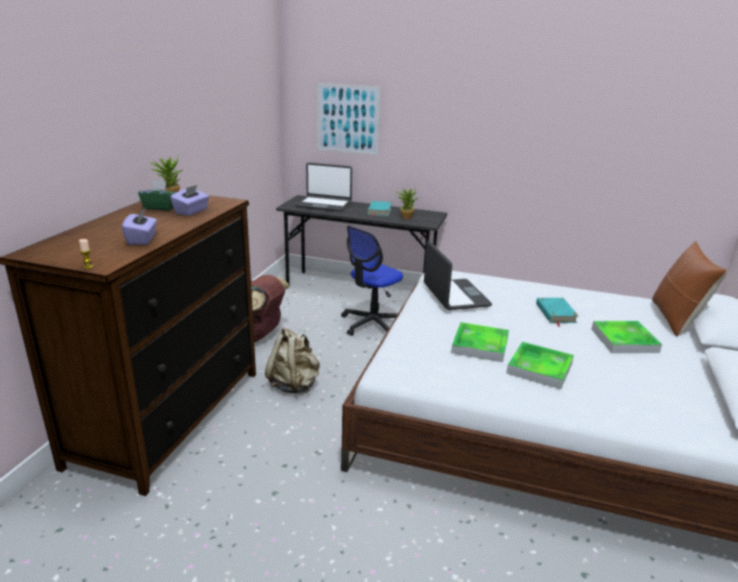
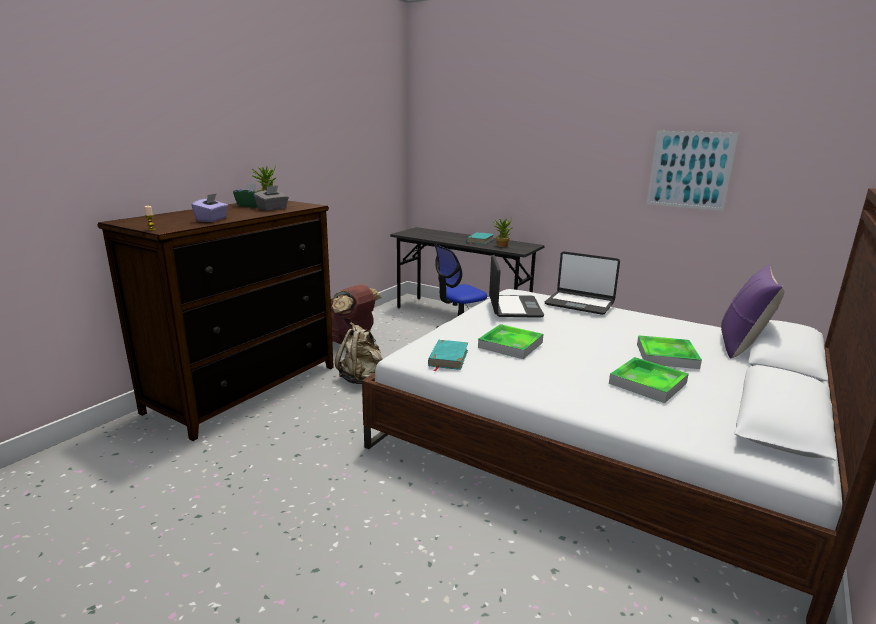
camera: 15 degrees right, 5 degrees down
purple tissue box [170,185,209,216] -> grey tissue box [254,186,289,211]
laptop [295,163,352,212] -> laptop moved to [545,251,620,315]
picture [317,83,381,155] -> picture moved to [647,131,739,211]
tray [506,342,574,389] -> tray moved to [609,357,689,403]
turquoise book [536,298,578,327] -> turquoise book moved to [428,340,468,371]
brown pillow [652,241,727,336] -> purple pillow [721,264,785,359]

